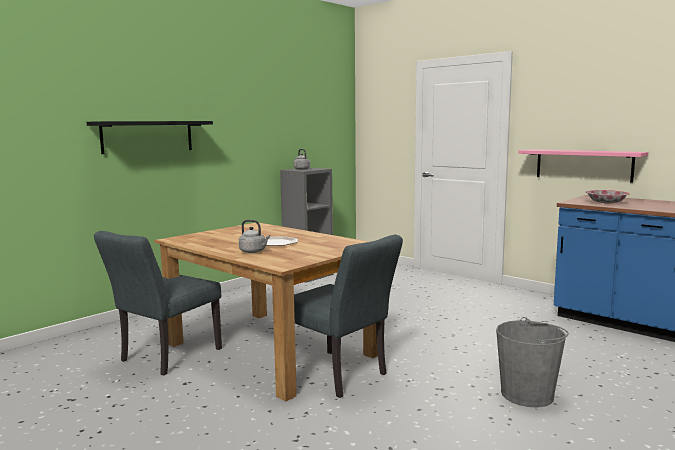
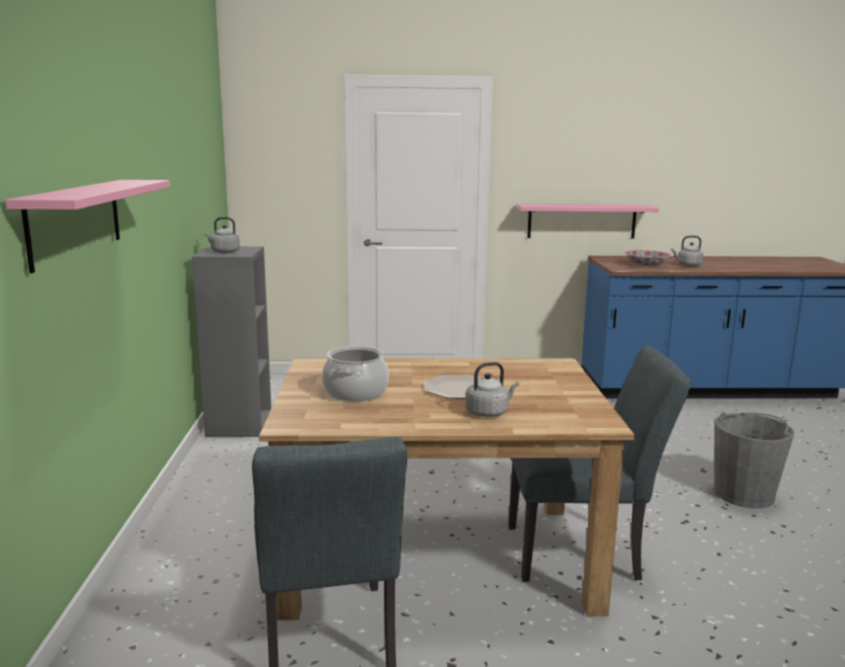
camera: 45 degrees left, 5 degrees up
black shelf [87,121,213,154] -> pink shelf [5,180,170,273]
none -> cooking pot [322,346,389,402]
none -> grey kettle [671,236,704,267]

